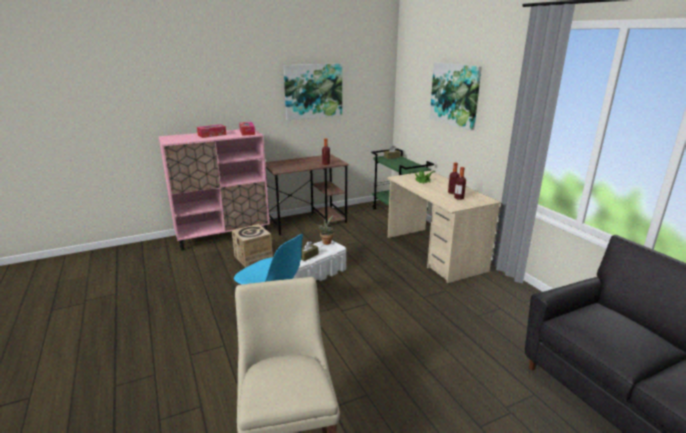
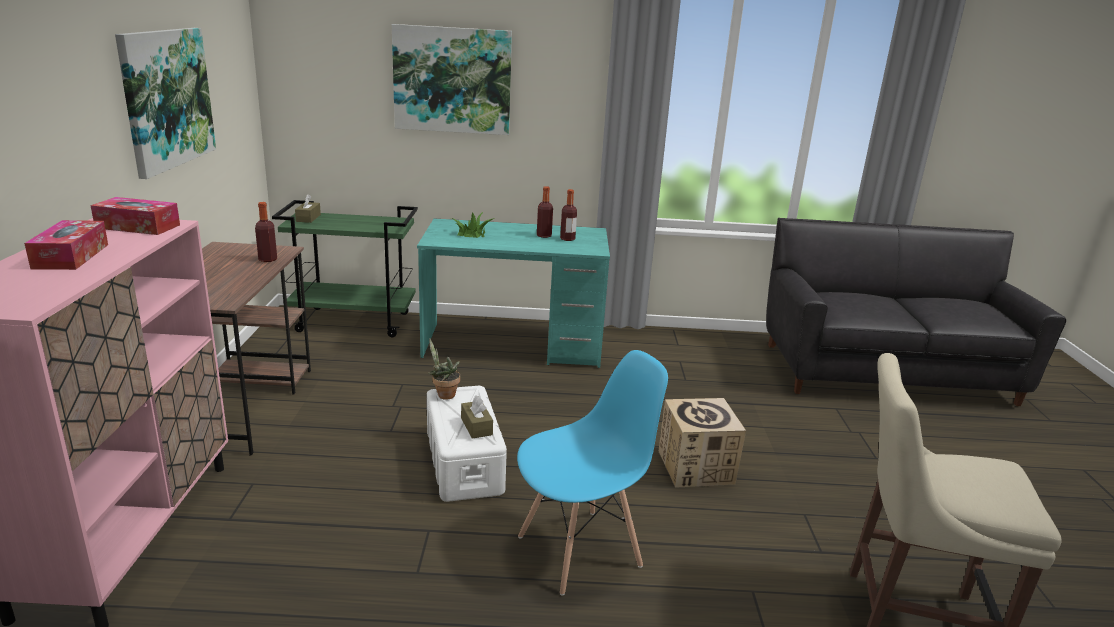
camera: 65 degrees left, 0 degrees up
cardboard box [232,224,273,267] -> cardboard box moved to [658,398,746,488]
beige desk [387,171,501,283] -> turquoise desk [417,218,610,368]

